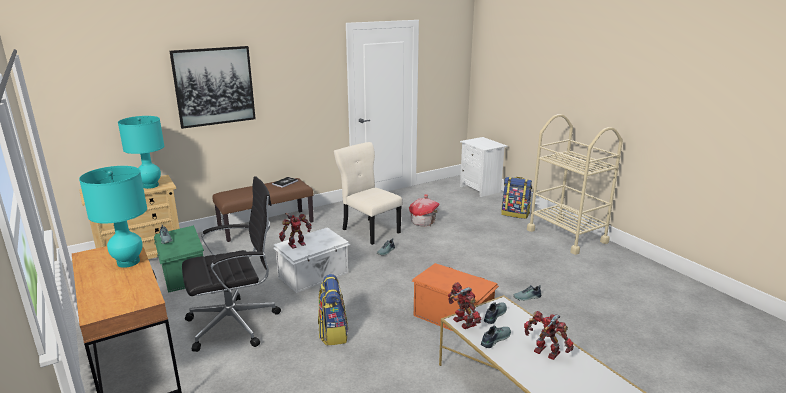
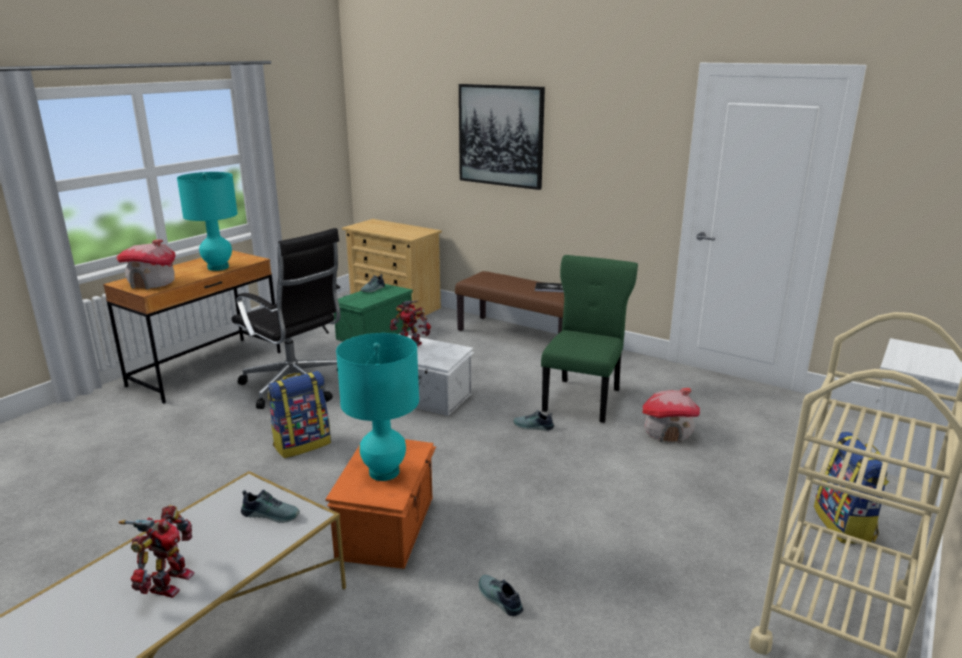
camera: 65 degrees right, 0 degrees up
turquoise table lamp [118,116,164,189] -> turquoise table lamp moved to [336,333,419,481]
beige chair [334,142,402,245] -> green chair [541,255,638,423]
toy robot [448,282,482,329] -> none
shoe [481,325,511,348] -> none
none -> toy house [116,240,176,290]

